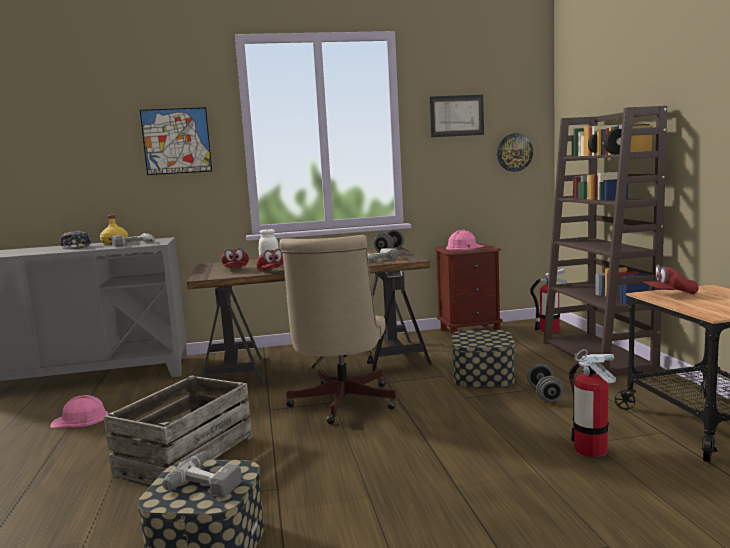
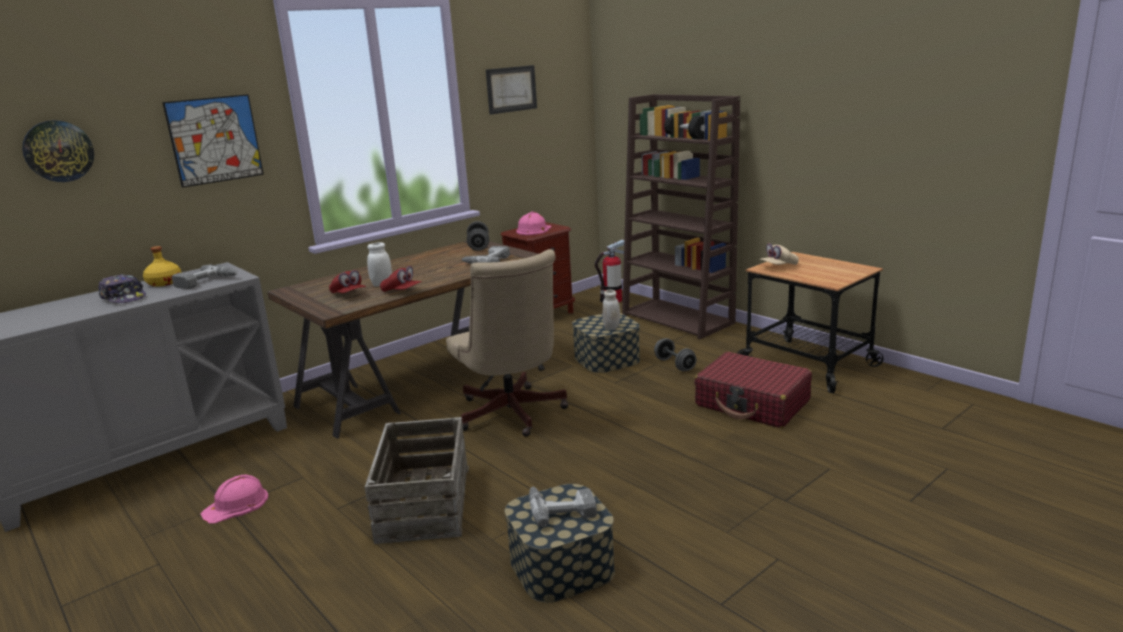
camera: 30 degrees left, 10 degrees up
wall clock [497,133,533,172] -> wall clock moved to [22,120,94,182]
fire extinguisher [569,349,616,457] -> red suitcase [694,352,812,428]
red cap [643,265,698,295] -> beige cap [759,243,799,265]
none -> white jar [602,290,620,330]

